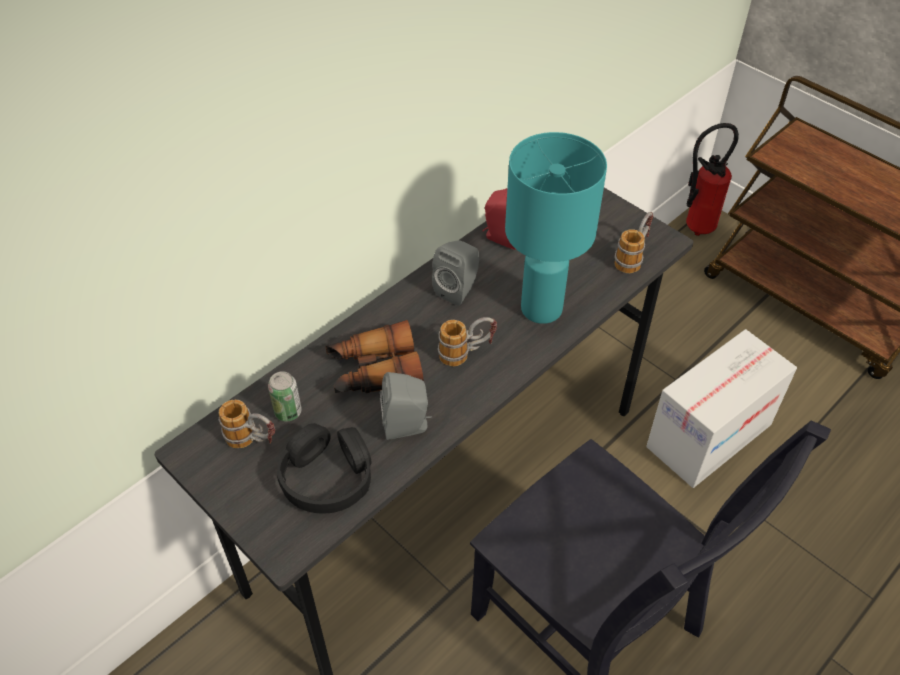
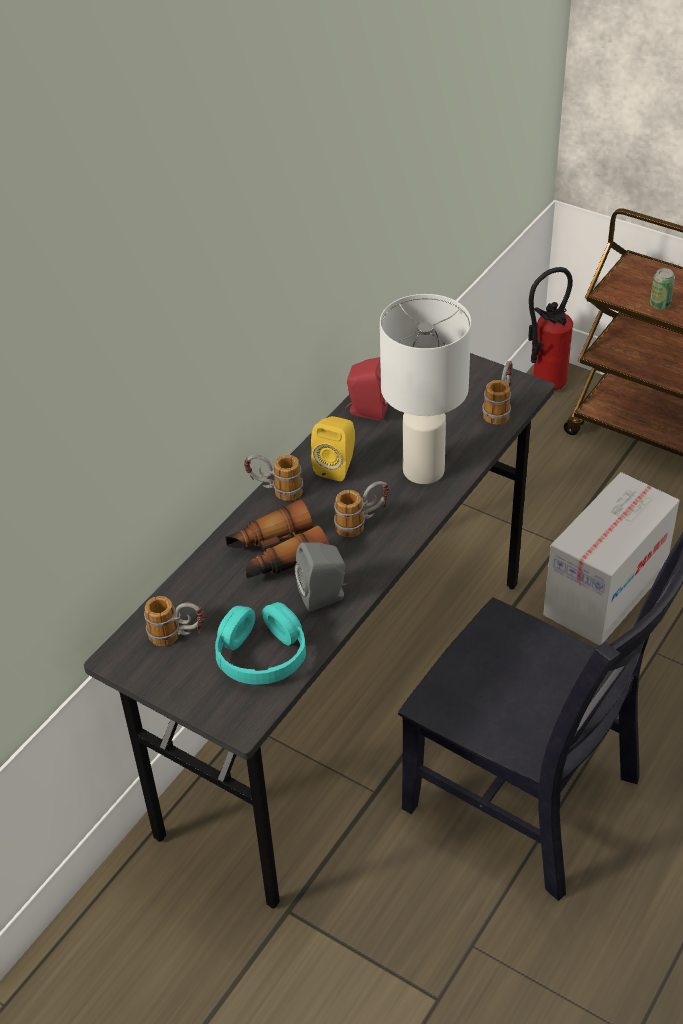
camera: 10 degrees left, 5 degrees down
can [268,371,302,422] -> can moved to [650,268,675,310]
black headphones [277,423,372,514] -> turquoise headphones [215,602,306,685]
grey speaker [432,240,479,306] -> yellow speaker [311,416,355,481]
turquoise table lamp [505,132,607,324] -> white table lamp [380,294,471,484]
none -> mug [244,455,303,501]

